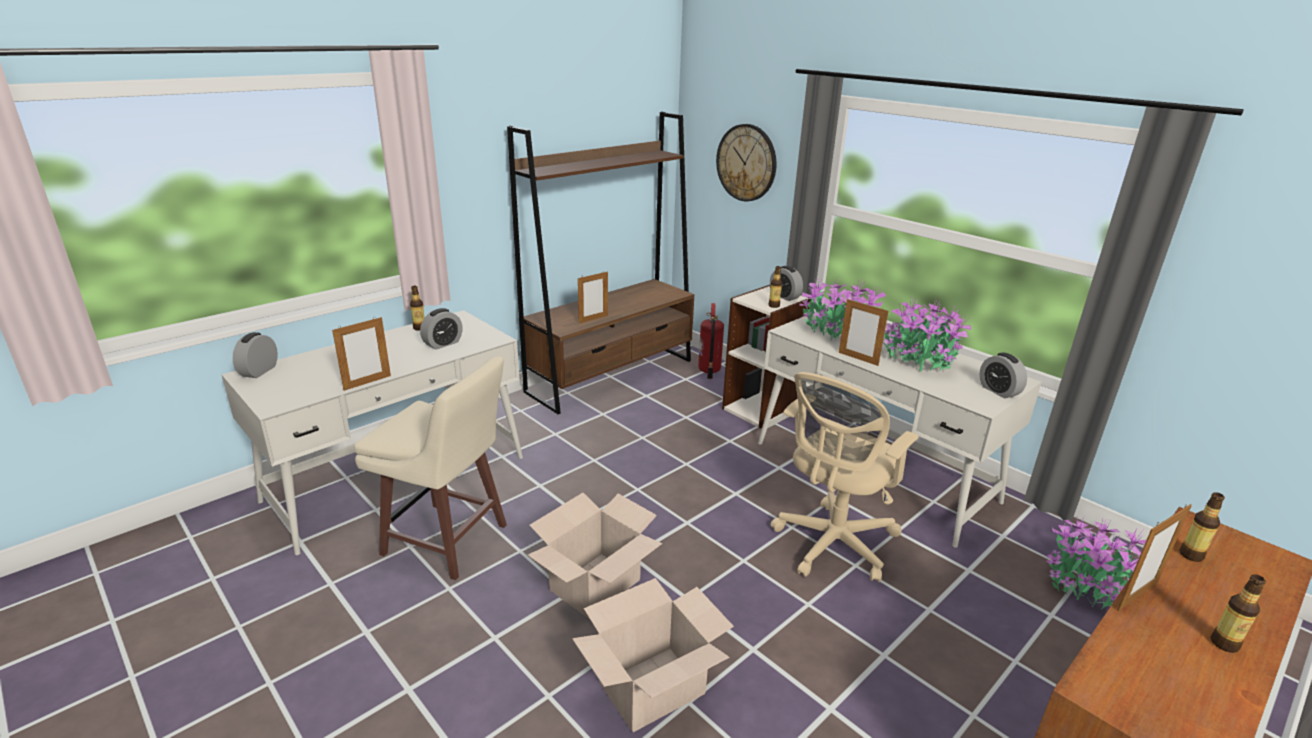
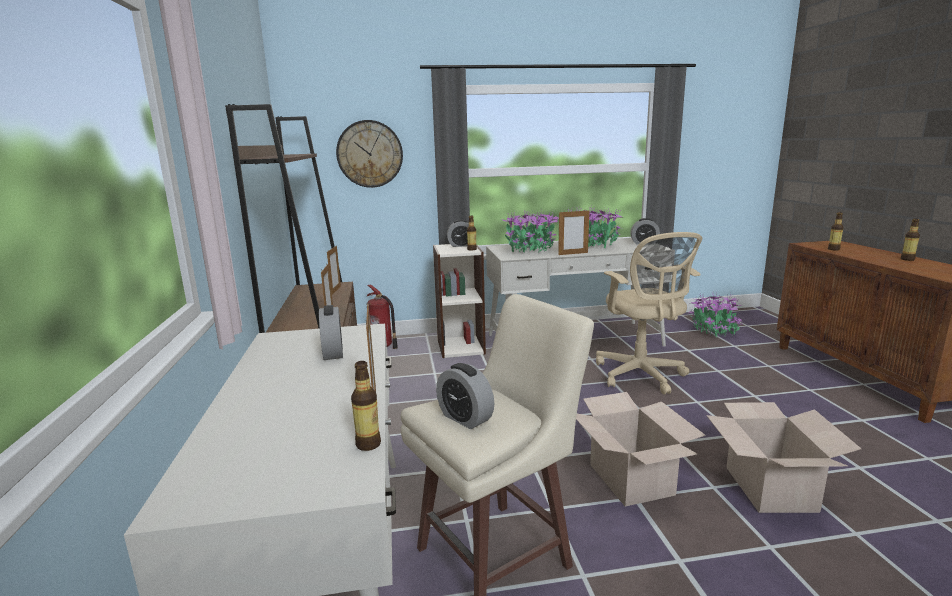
camera: 55 degrees left, 10 degrees down
alarm clock [233,332,278,378] -> alarm clock moved to [436,363,494,429]
bottle [410,286,424,331] -> bottle moved to [351,361,381,451]
picture frame [1118,504,1192,611] -> picture frame moved to [327,245,341,295]

